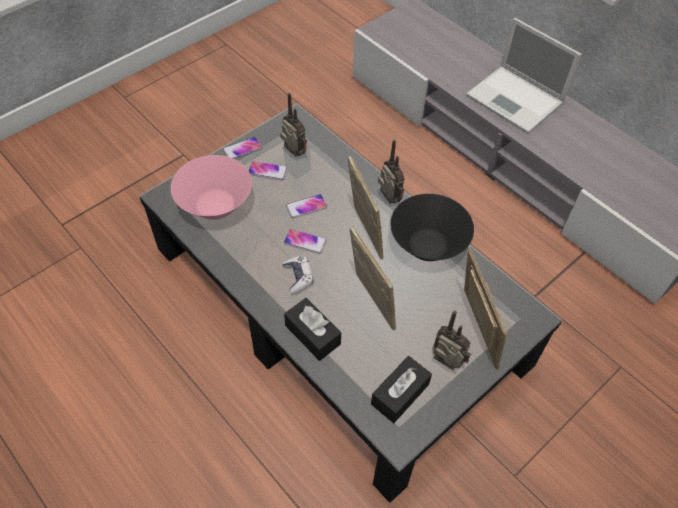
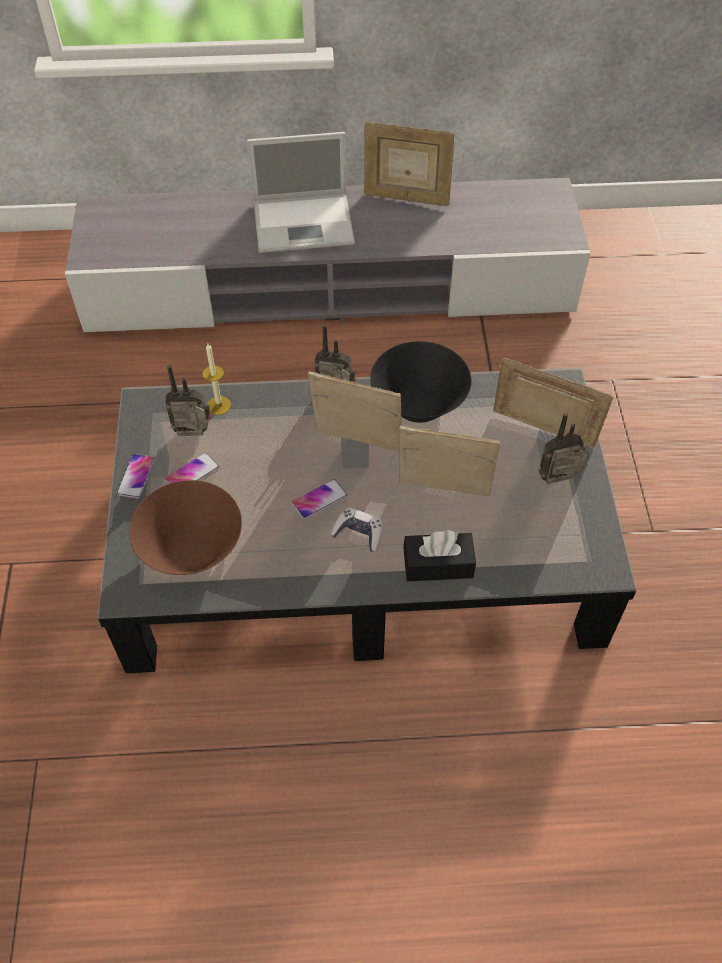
camera: 50 degrees left, 0 degrees up
pink bowl [171,155,252,220] -> brown bowl [129,480,242,575]
phone [286,194,327,218] -> none
black tissue box [371,356,432,423] -> none
none -> candle [202,344,231,415]
none -> picture frame [364,122,455,206]

